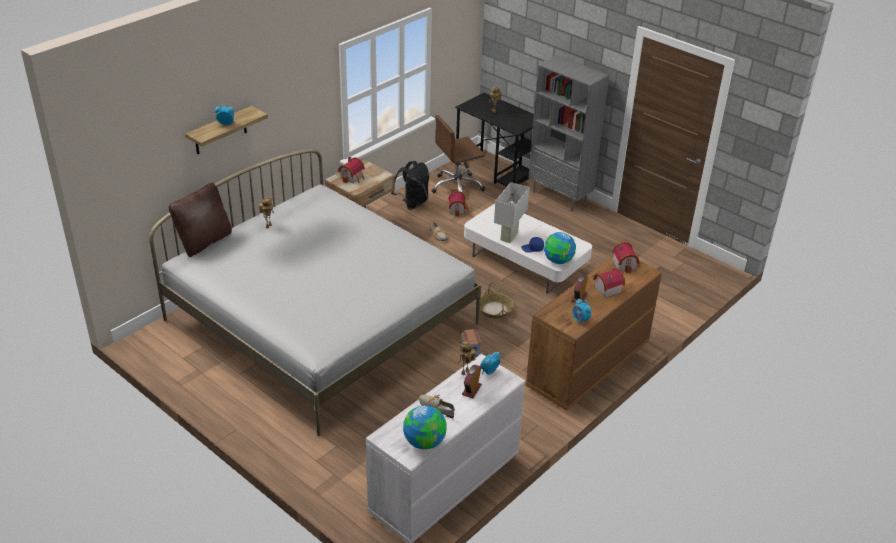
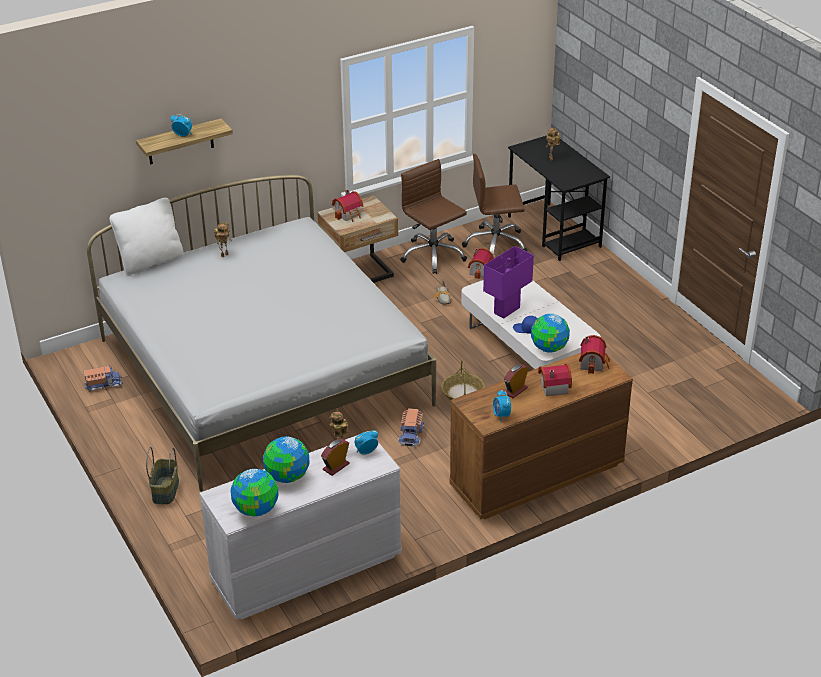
camera: 20 degrees right, 0 degrees up
brown pillow [169,183,232,257] -> white pillow [109,198,183,275]
black backpack [391,161,429,210] -> brown office chair [400,159,467,274]
shoe [419,395,455,419] -> globe [263,436,310,483]
white table lamp [494,182,530,243] -> purple table lamp [483,246,534,319]
grey bookcase [529,55,609,211] -> none
none -> toy truck [83,366,123,391]
none -> basket [146,447,179,504]

